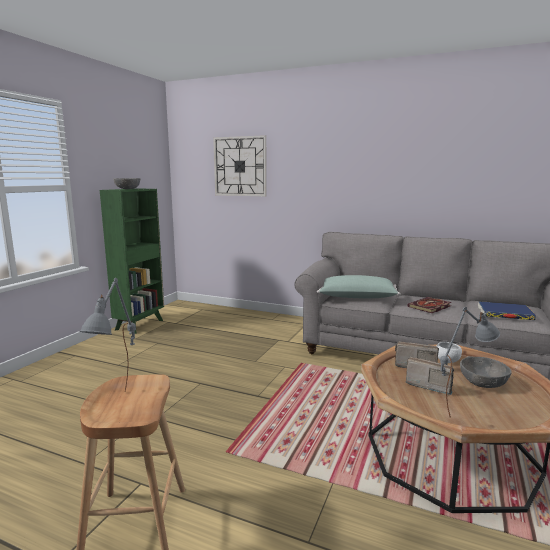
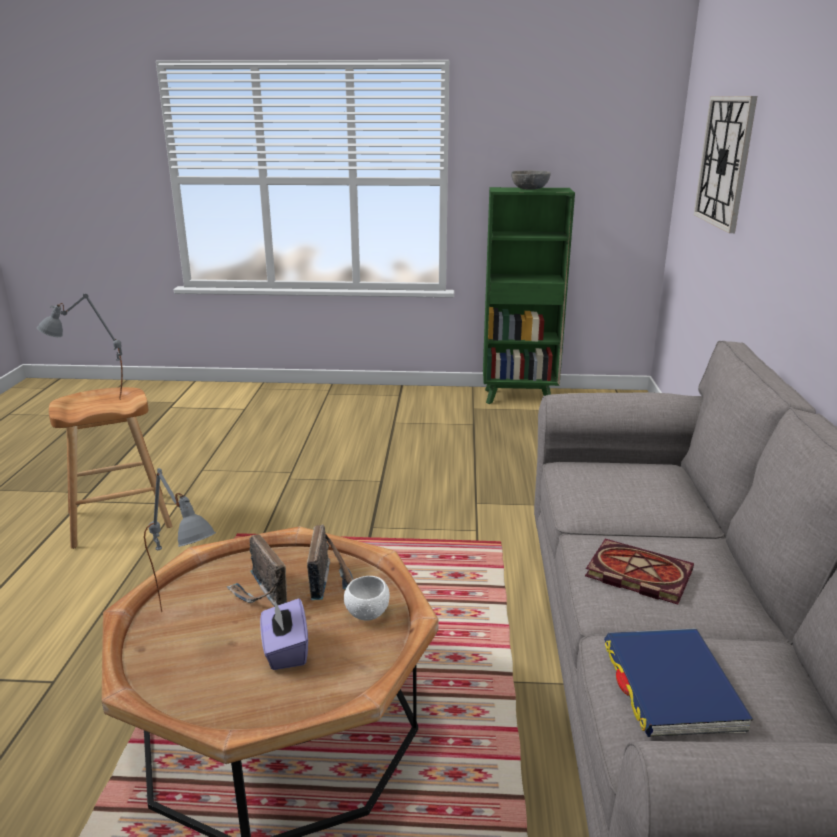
camera: 70 degrees right, 10 degrees up
green pillow [317,275,401,298] -> none
radio [406,356,454,395] -> radio turned 135 degrees clockwise [227,534,287,606]
grey bowl [460,356,512,388] -> purple tissue box [260,598,308,670]

